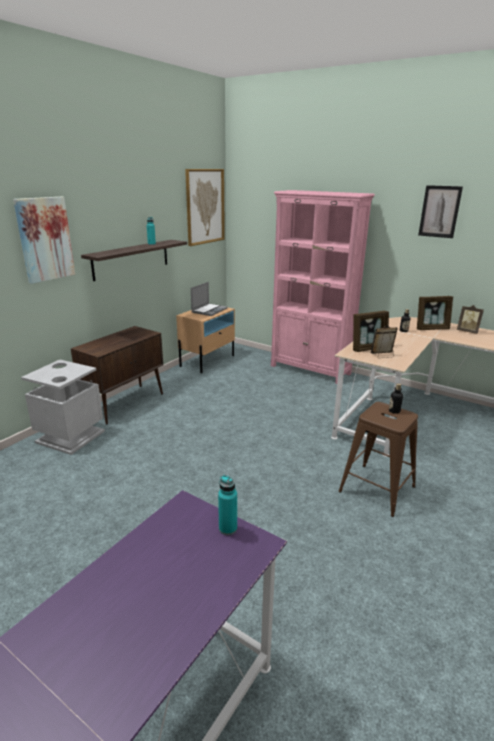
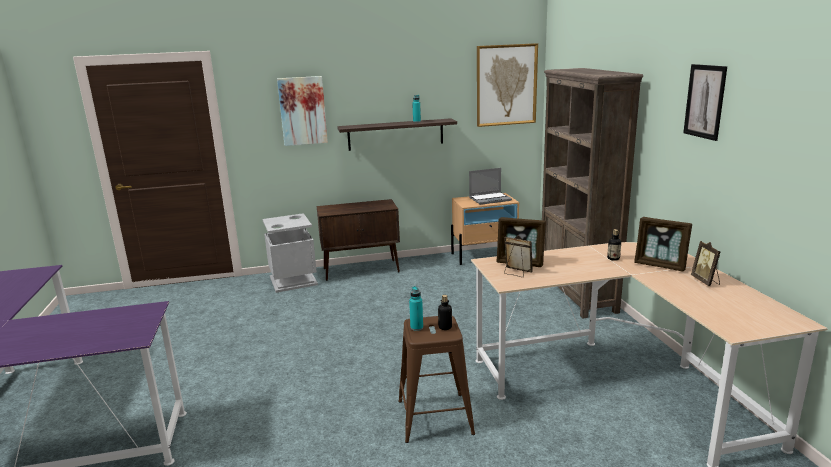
camera: 45 degrees right, 5 degrees down
turquoise bottle [218,475,237,535] -> turquoise bottle moved to [409,286,423,331]
pink bookcase [271,190,375,384] -> brown bookcase [542,68,643,318]

